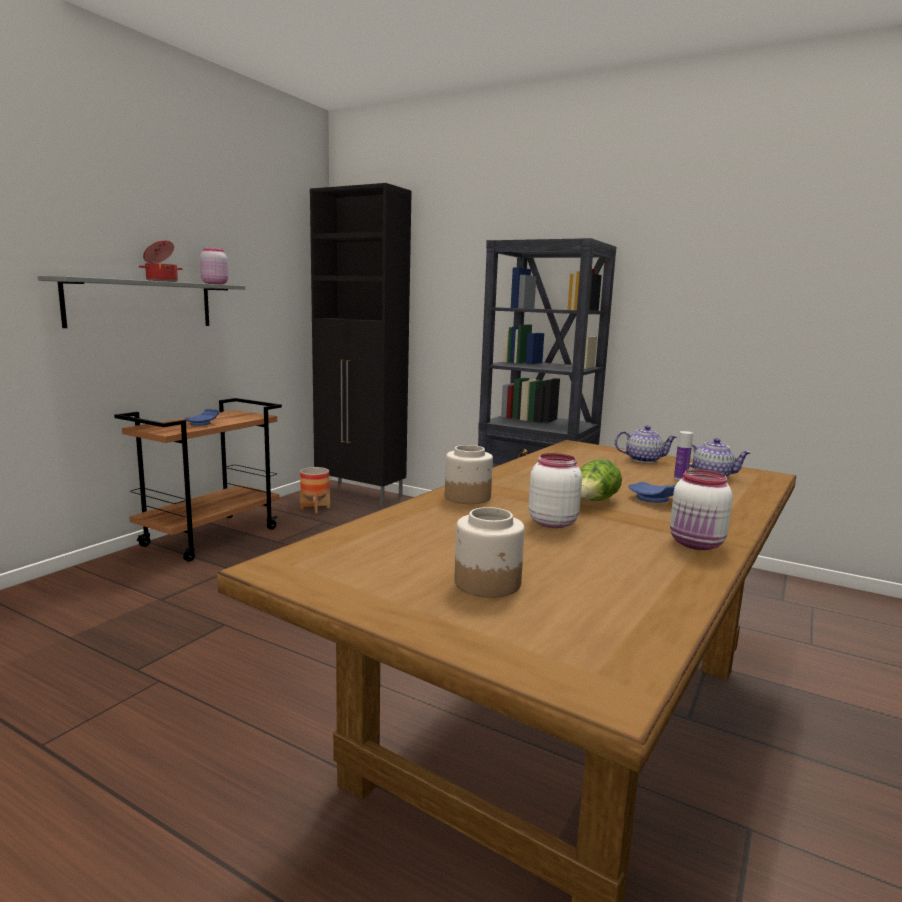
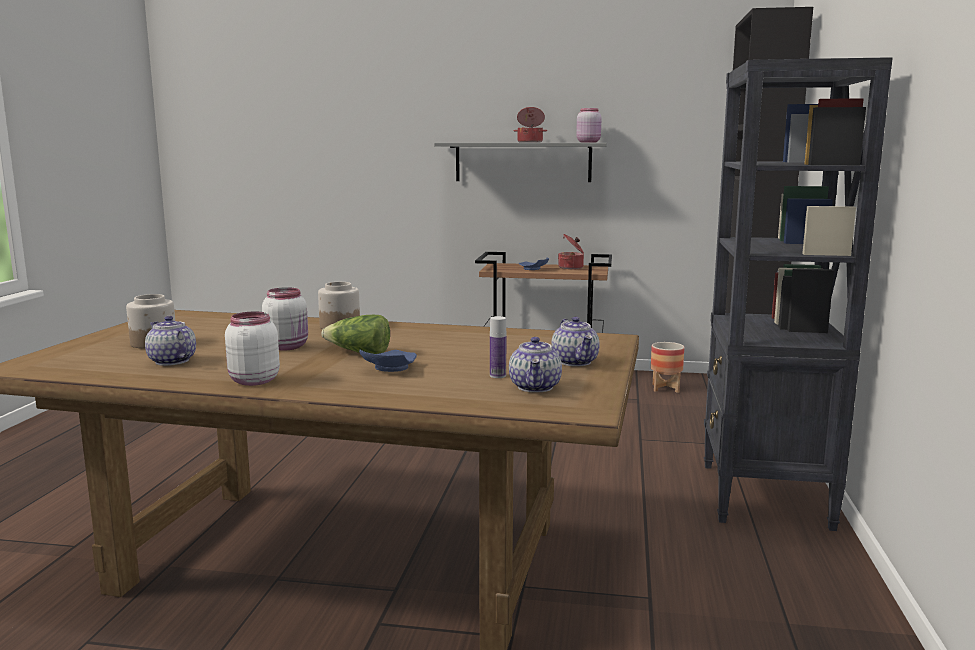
camera: 70 degrees right, 0 degrees up
none -> teapot [145,316,196,366]
none -> cooking pot [558,234,584,269]

